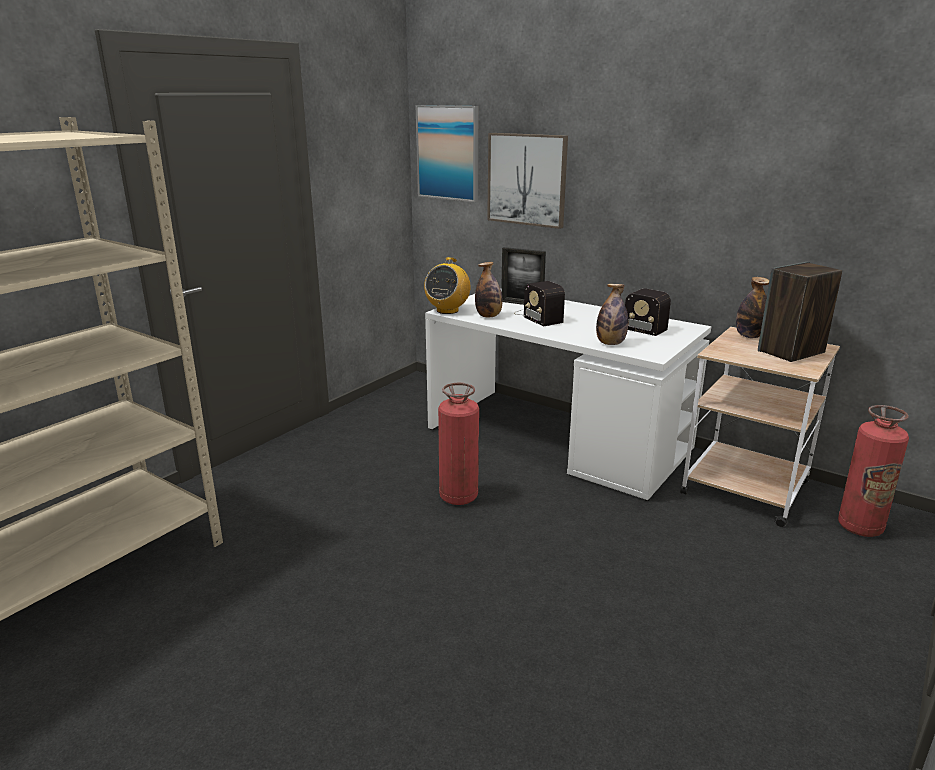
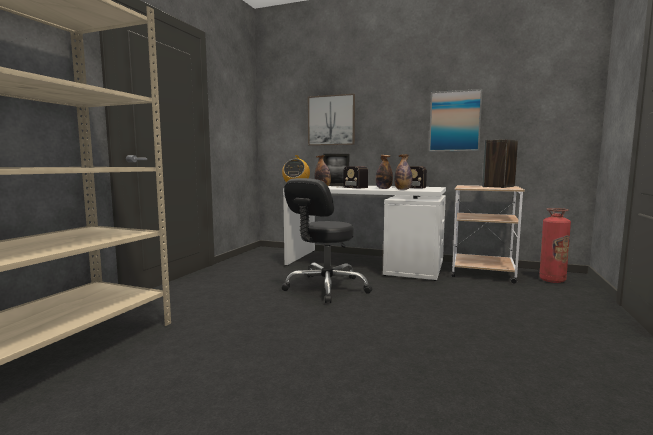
camera: 15 degrees left, 15 degrees down
picture [416,105,479,202] -> picture moved to [429,89,482,151]
fire extinguisher [438,383,479,505] -> black office chair [282,178,373,303]
bottle [736,277,769,338] -> bottle moved to [376,155,393,189]

